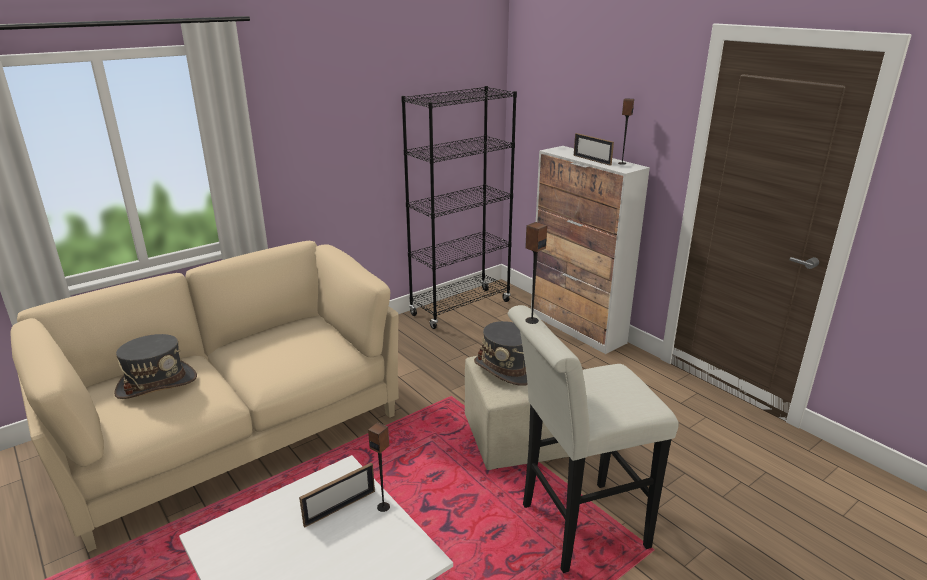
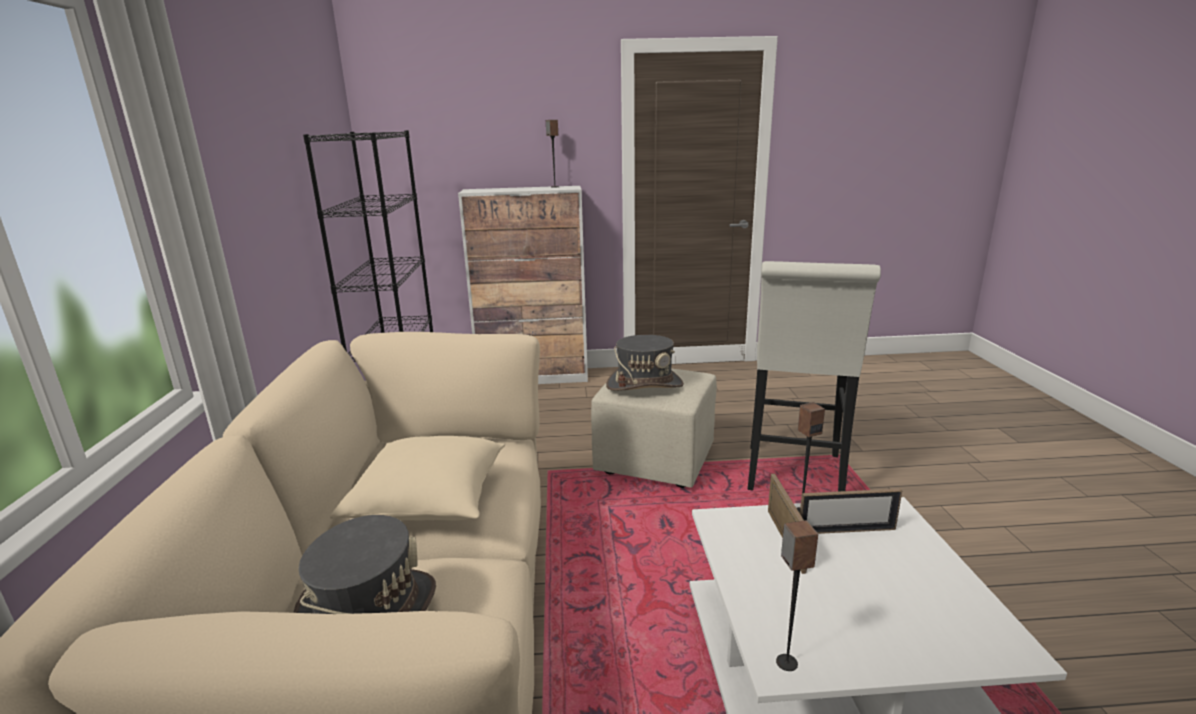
camera: 55 degrees left, 5 degrees down
speaker [525,222,547,324] -> speaker moved to [776,520,818,671]
picture frame [574,133,614,166] -> picture frame moved to [800,489,902,534]
none -> beige pillow [330,436,505,521]

